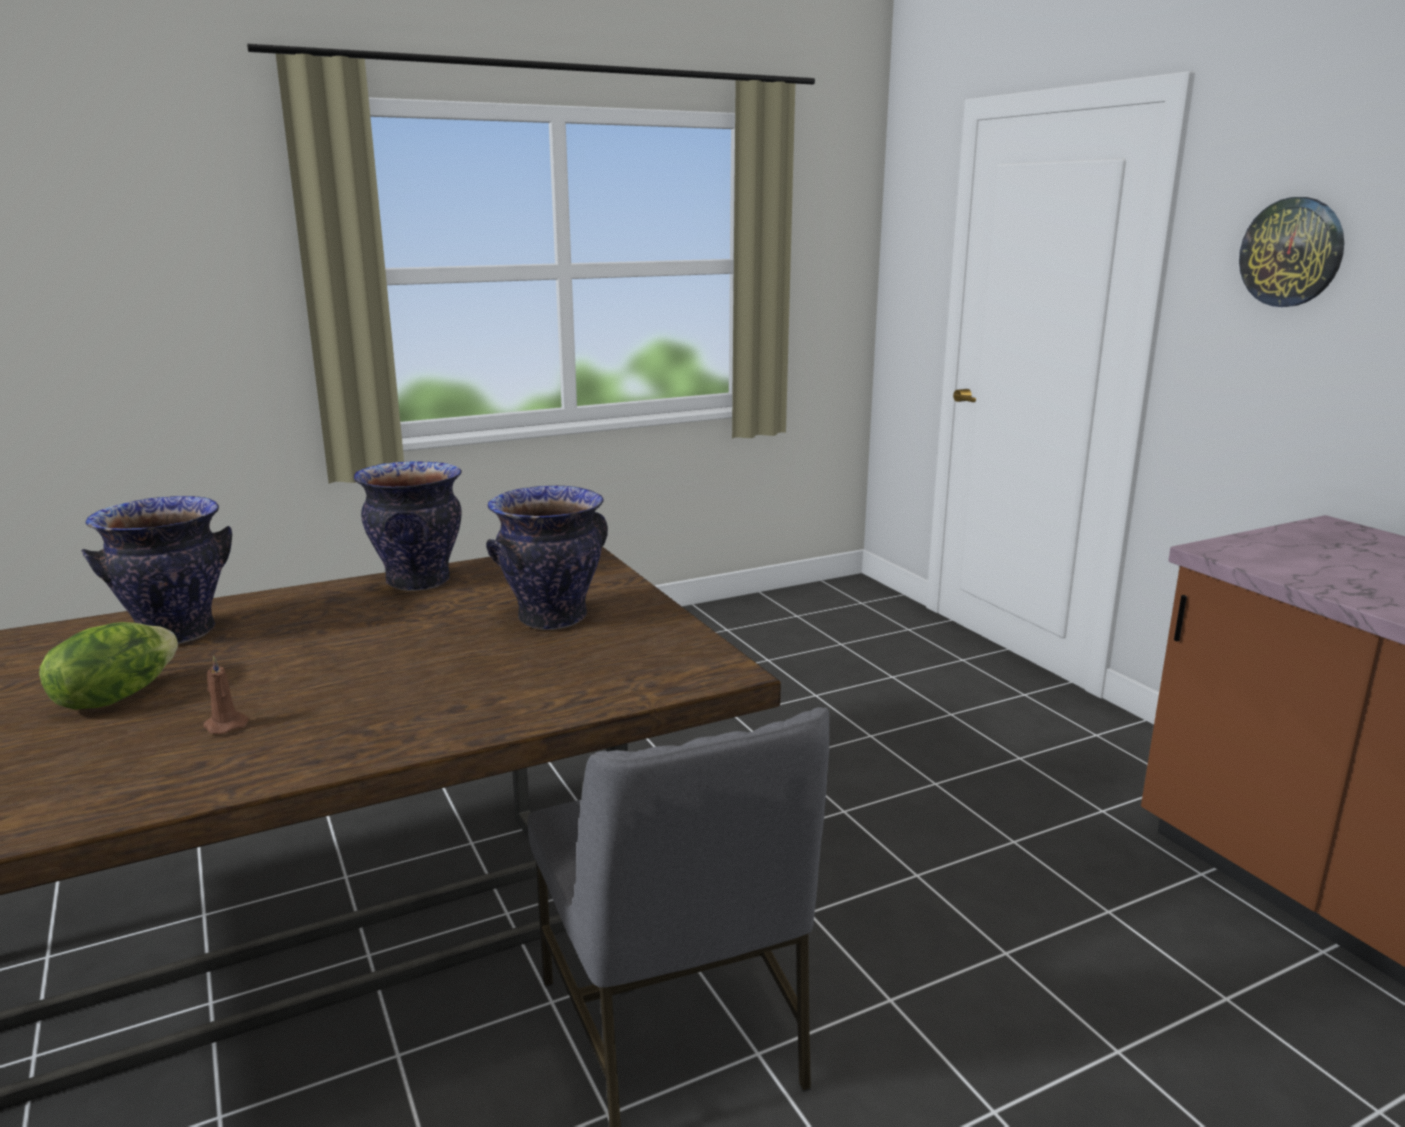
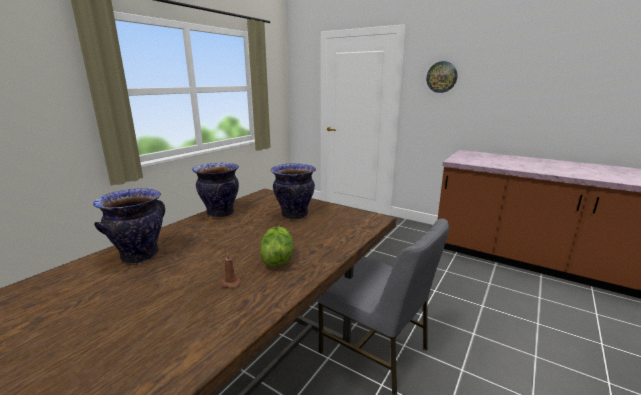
camera: 30 degrees left, 0 degrees up
lettuce [39,622,178,710] -> lettuce moved to [261,227,293,267]

